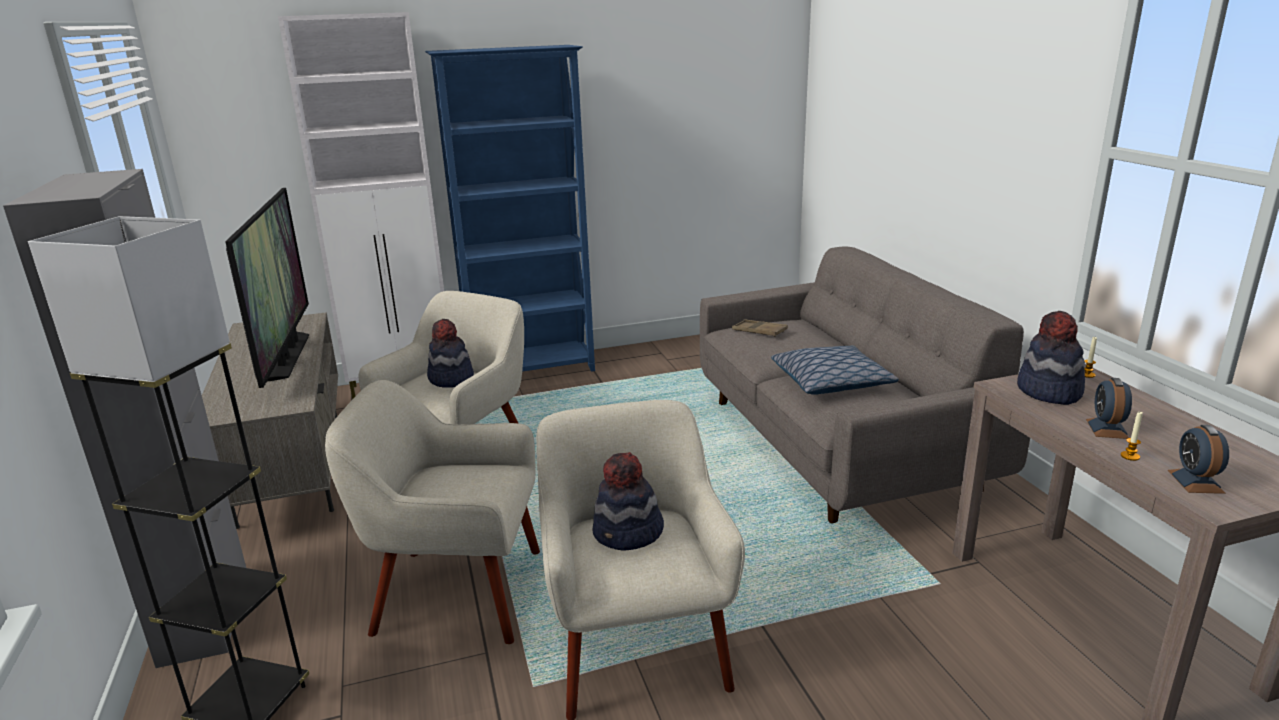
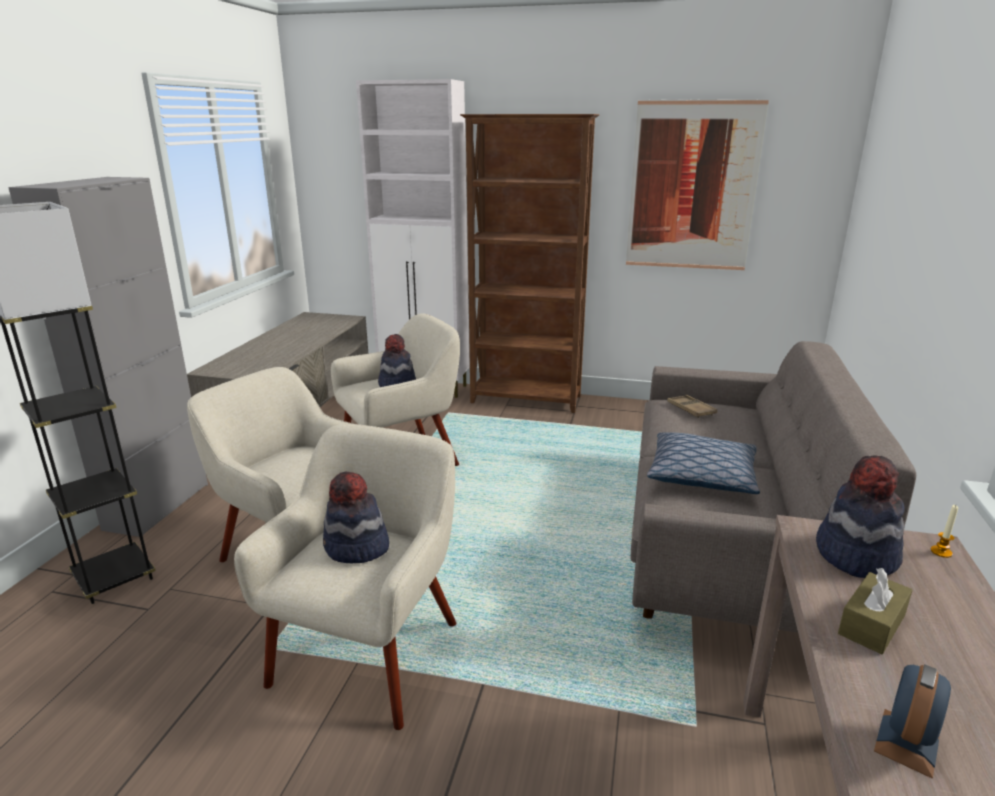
camera: 30 degrees right, 0 degrees up
television [225,188,309,388] -> none
blue bookcase [425,45,595,372] -> brown bookcase [460,114,599,413]
alarm clock [1086,378,1132,439] -> brown tissue box [838,568,912,654]
candle [1121,412,1143,461] -> none
none -> picture [626,99,769,270]

